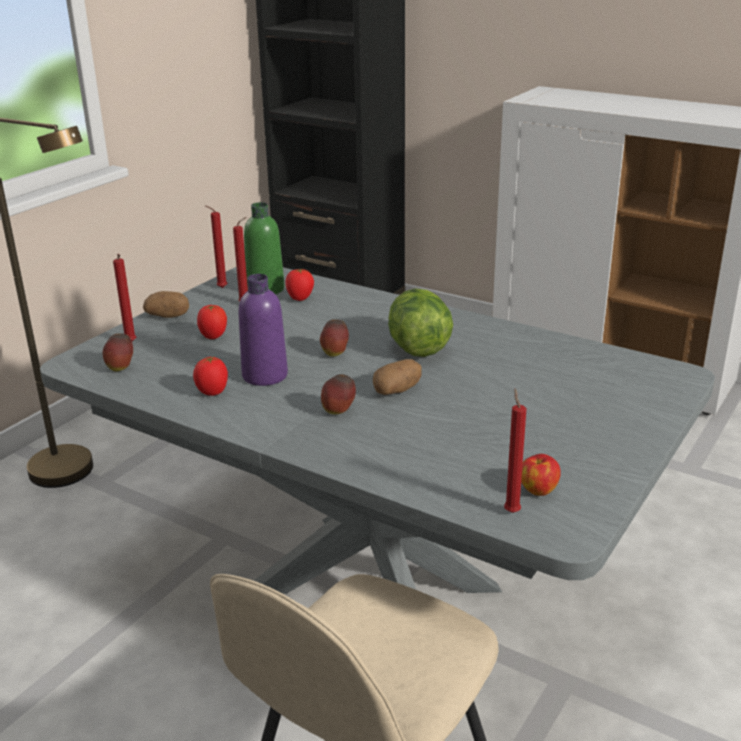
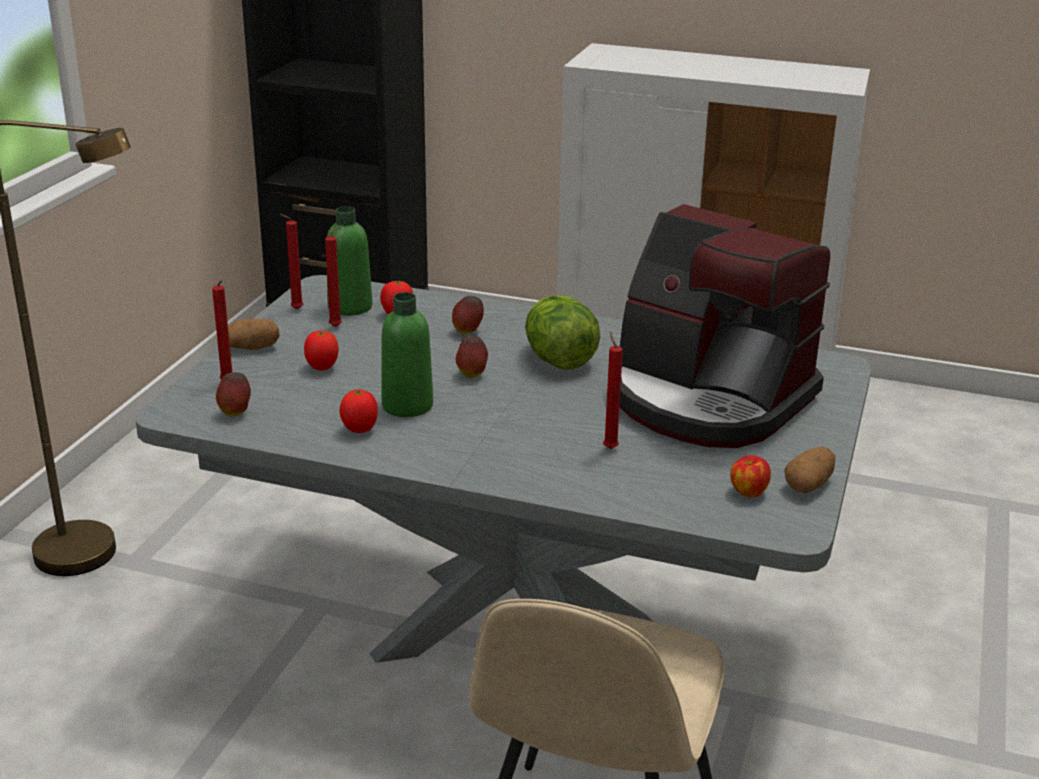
camera: 15 degrees left, 0 degrees up
purple bottle [239,274,288,386] -> green bottle [382,292,433,417]
apple [321,374,356,414] -> apple moved to [452,296,484,334]
potato [373,359,422,395] -> potato moved to [784,447,836,493]
red candle [504,389,526,513] -> red candle moved to [603,332,623,449]
none -> coffee machine [619,204,830,448]

